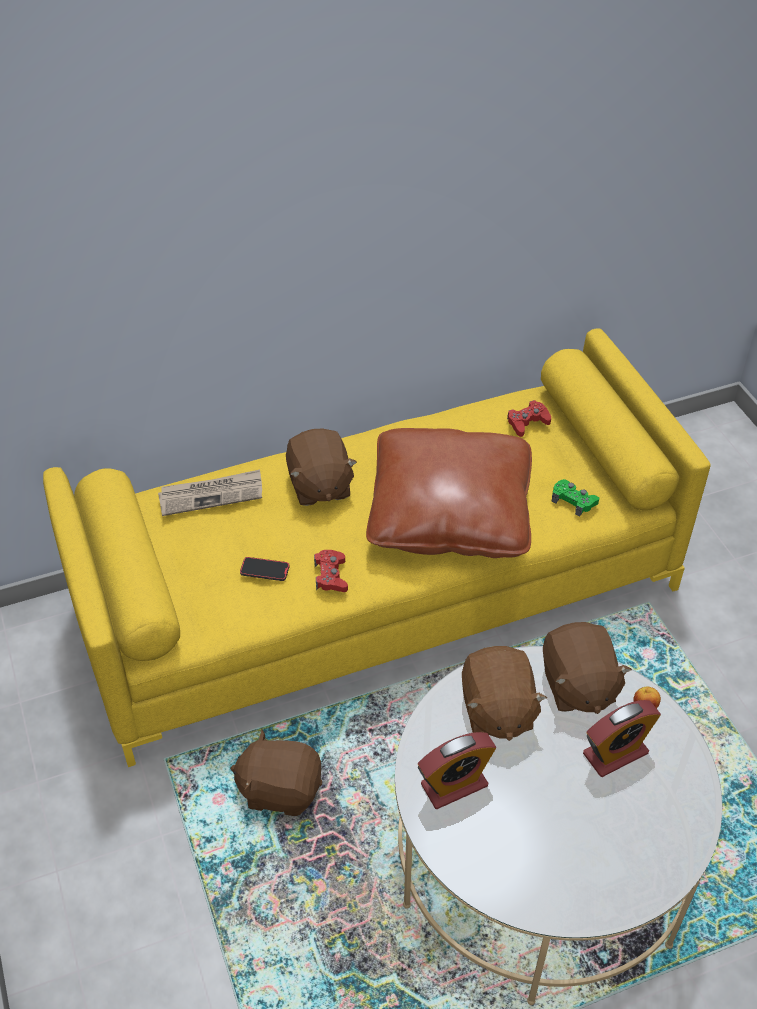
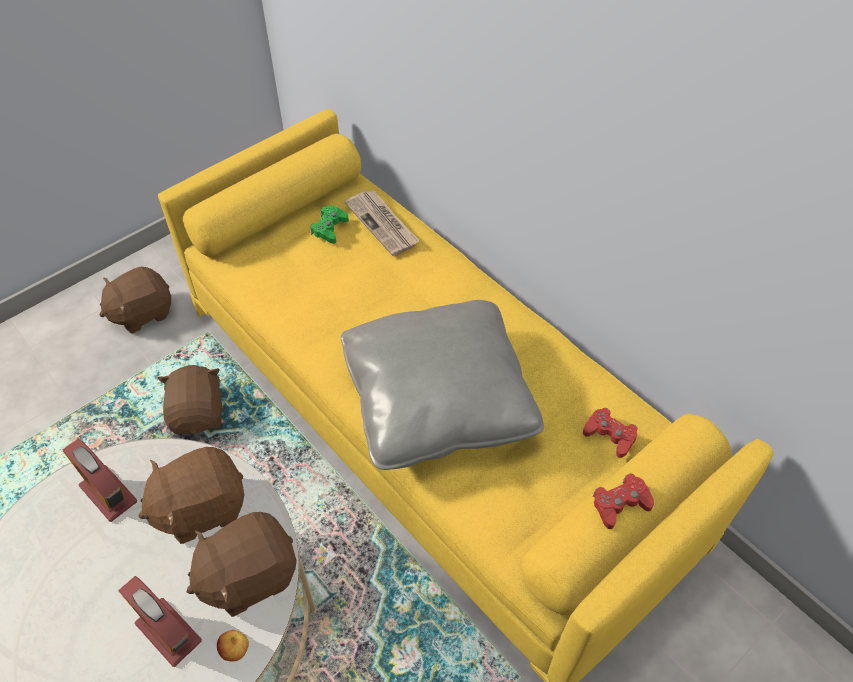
camera: 70 degrees right, 5 degrees up
phone [240,557,290,581] -> none
brown plush toy [286,428,357,506] -> brown plush toy moved to [100,267,171,333]
red game controller [314,550,348,592] -> red game controller moved to [593,473,654,529]
brown pillow [366,428,532,558] -> grey pillow [341,300,544,470]
green game controller [552,479,599,517] -> green game controller moved to [311,206,349,244]

